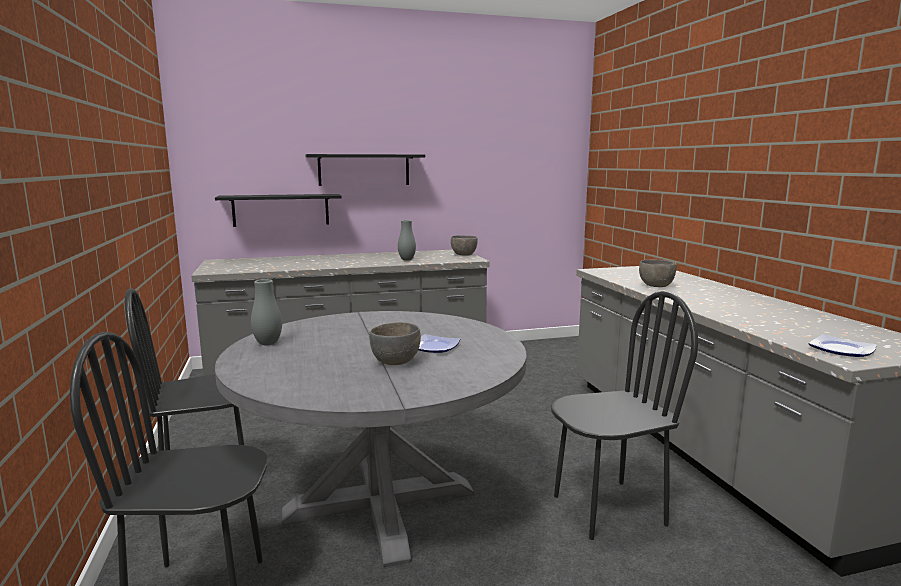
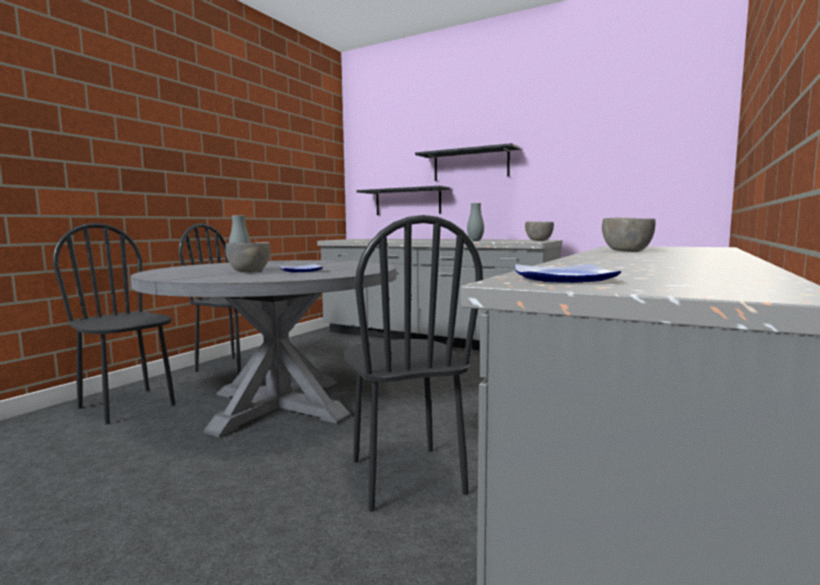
camera: 45 degrees right, 5 degrees down
black chair [551,291,698,540] -> black chair turned 45 degrees clockwise [344,215,483,512]

